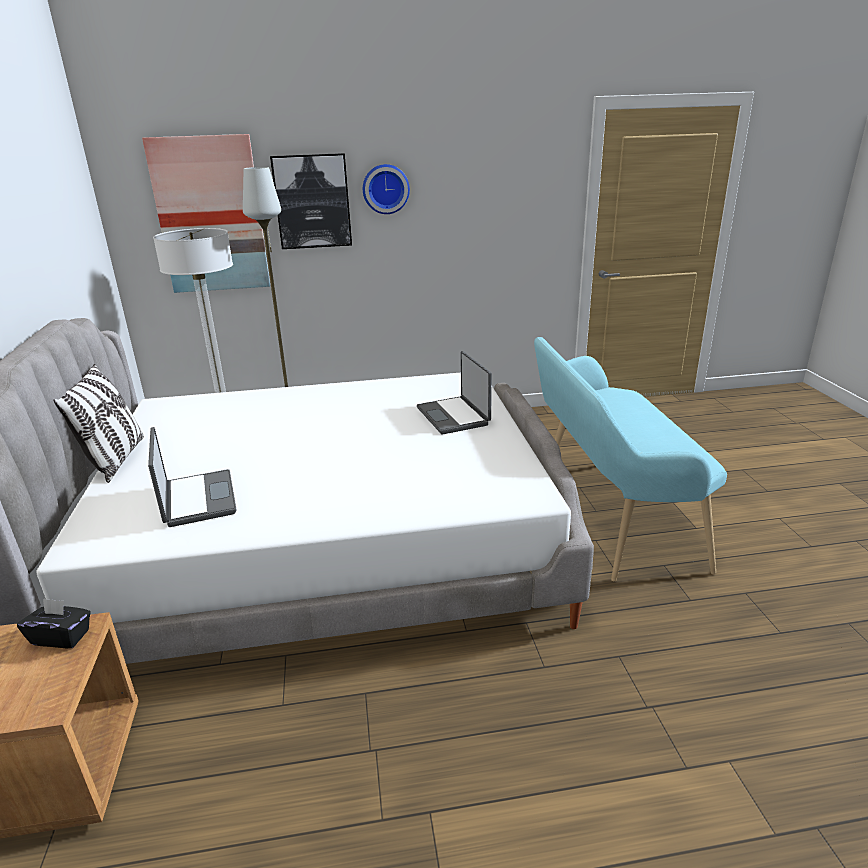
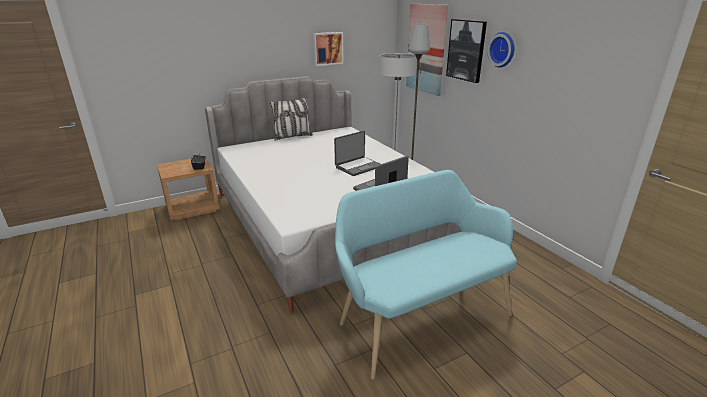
camera: 70 degrees right, 0 degrees up
laptop [148,427,236,527] -> laptop moved to [334,131,380,176]
none -> picture [313,32,343,66]

